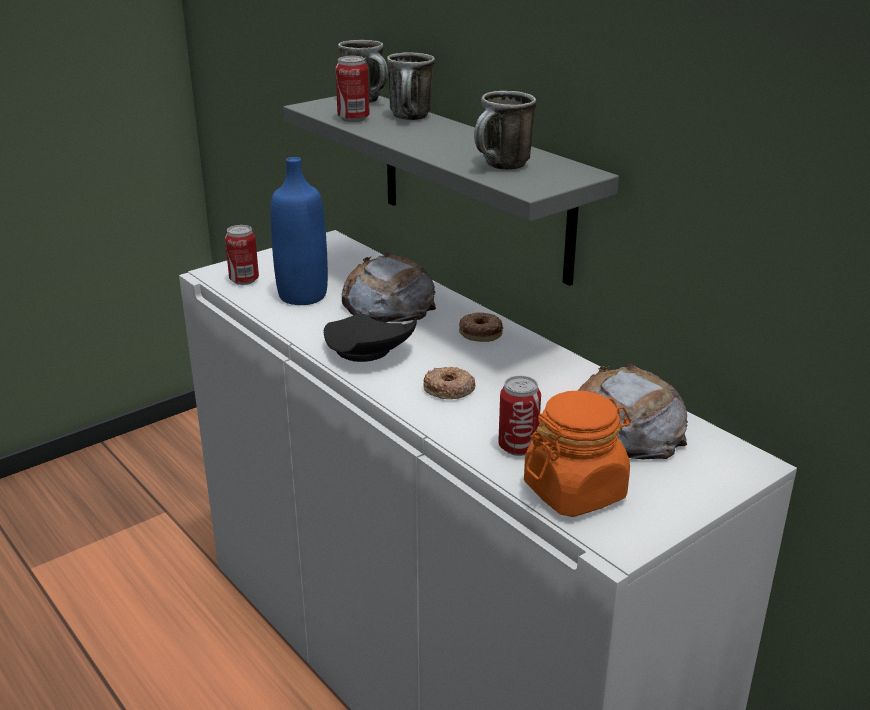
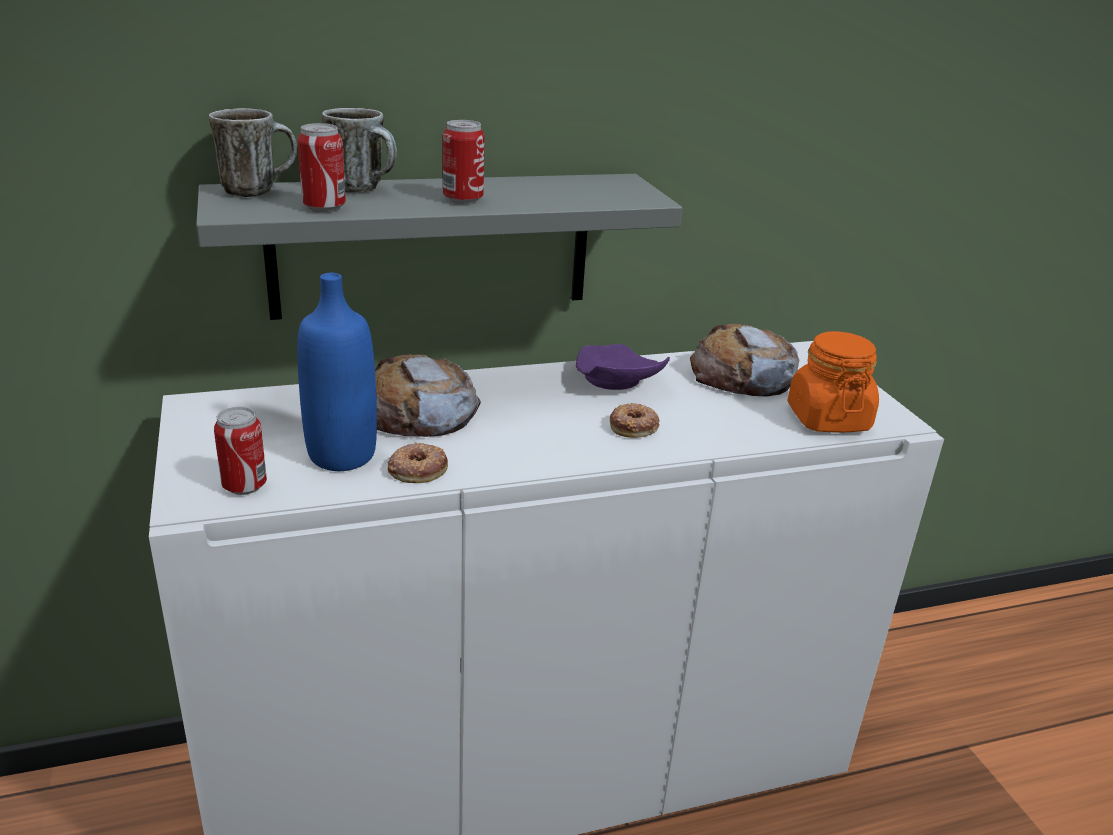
camera: 70 degrees left, 0 degrees up
black plate [324,314,417,362] -> none
donut [459,312,503,342] -> donut moved to [388,442,448,483]
mug [474,91,536,170] -> none
can [498,376,541,456] -> can moved to [443,120,485,204]
none -> purple plate [576,344,670,390]

